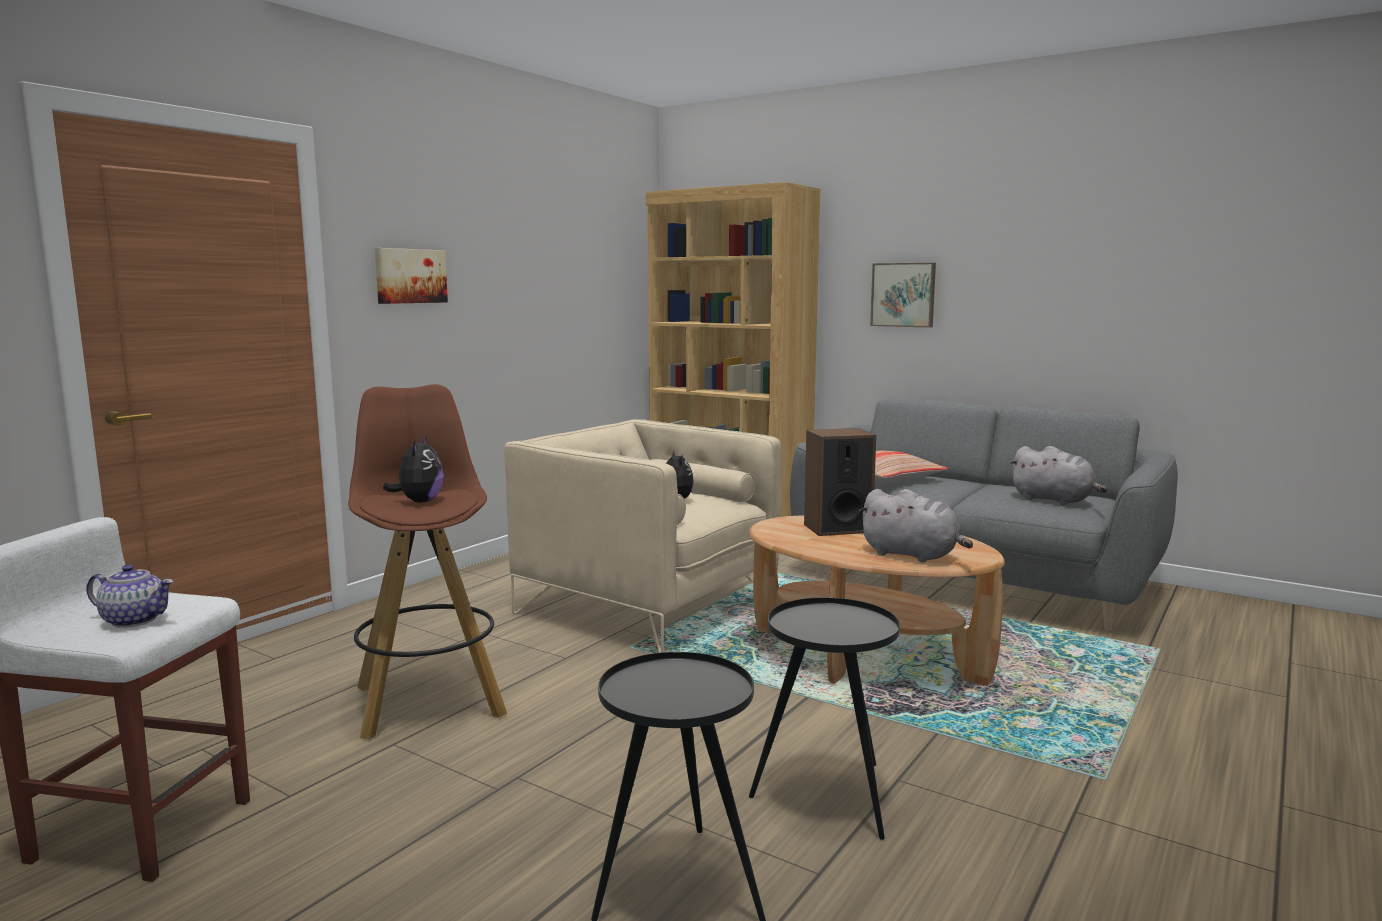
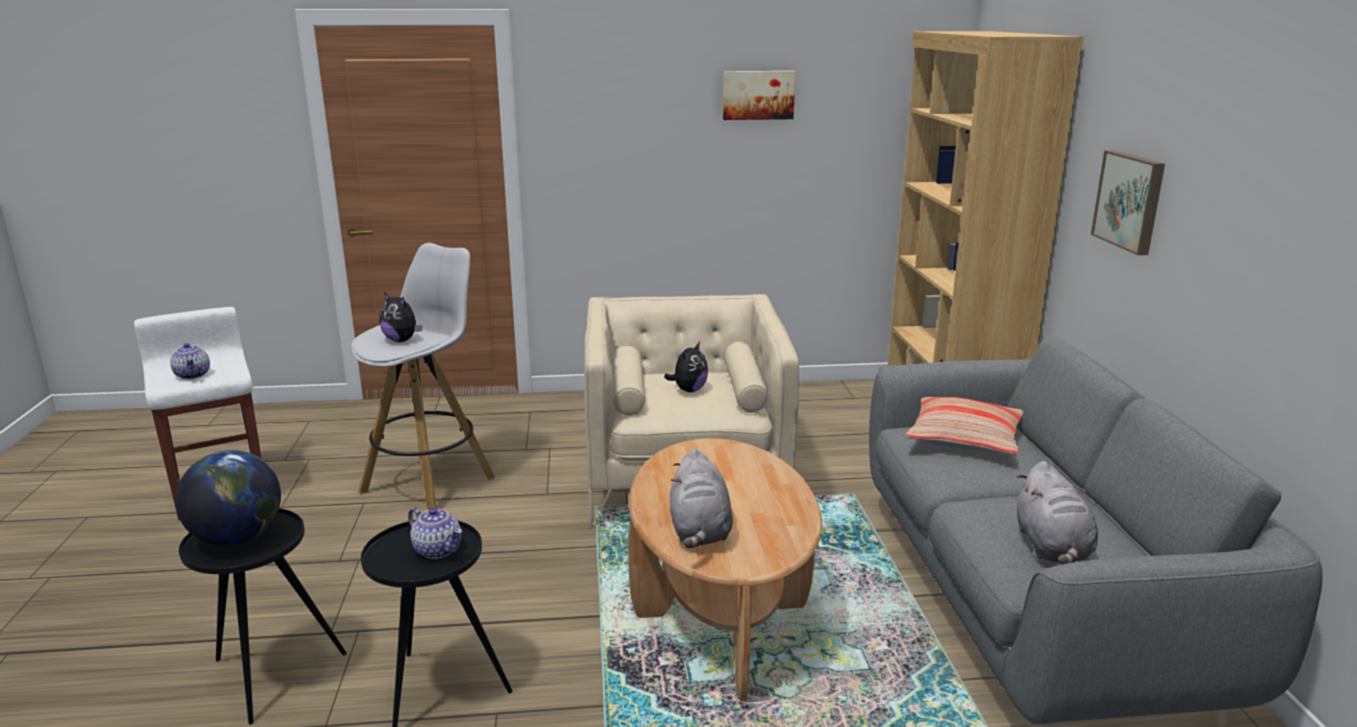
camera: 50 degrees right, 10 degrees up
brown stool [348,384,507,739] -> white stool [351,243,495,510]
picture [375,248,448,304] -> picture moved to [723,71,796,120]
plush toy [383,435,444,502] -> plush toy turned 75 degrees clockwise [380,292,422,342]
speaker [804,428,876,536] -> none
none -> globe [176,450,281,546]
none -> teapot [408,507,462,559]

